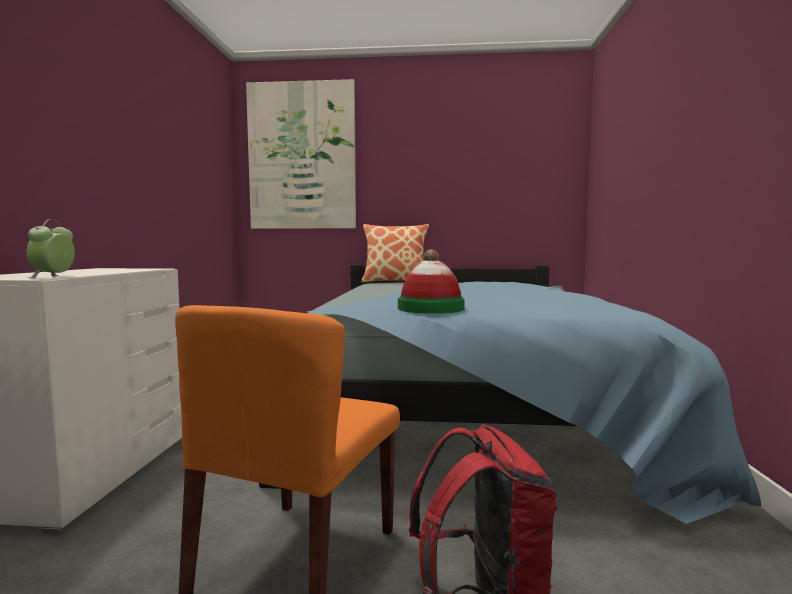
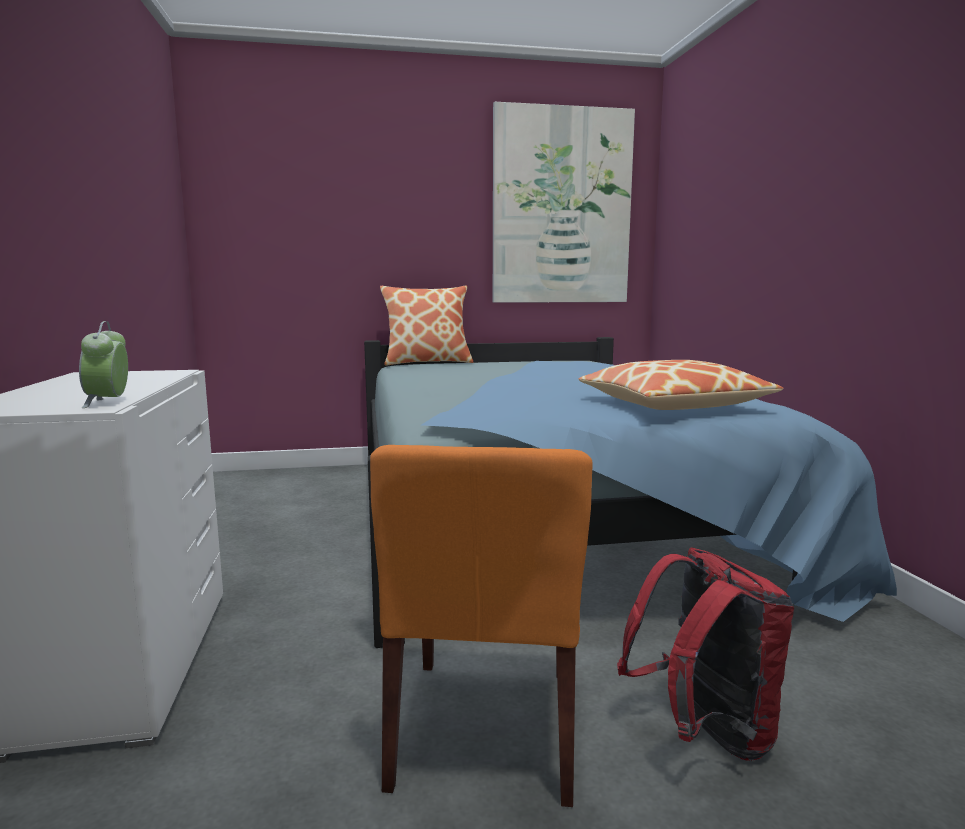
camera: 15 degrees left, 5 degrees up
picture [246,79,356,229] -> picture moved to [493,102,635,303]
hat [398,249,465,314] -> none
none -> pillow [578,360,783,410]

